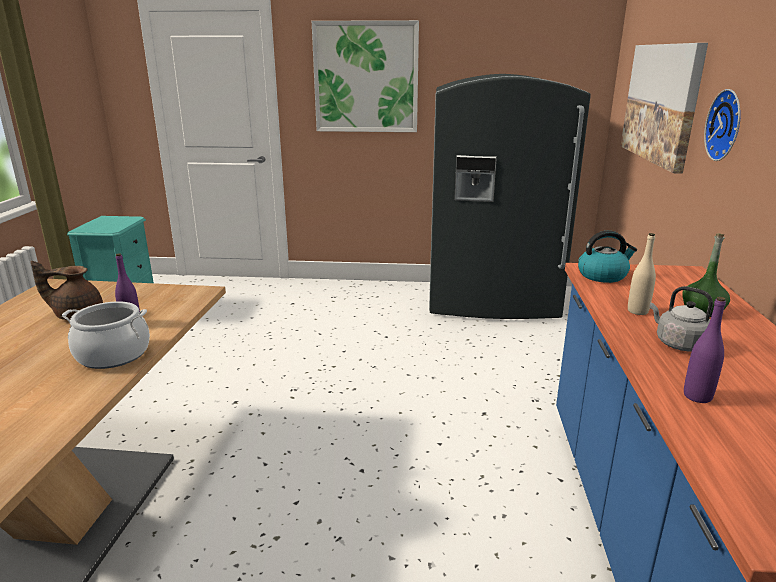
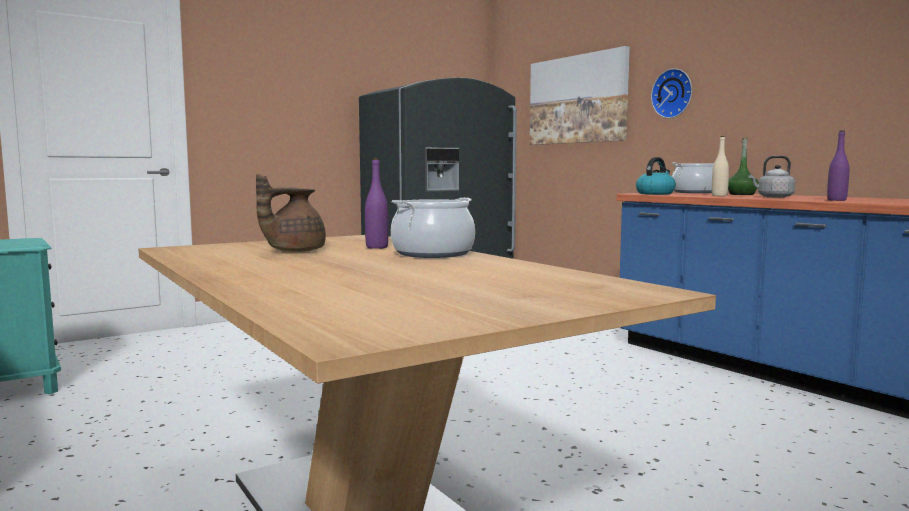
camera: 40 degrees left, 15 degrees down
picture [312,20,419,132] -> none
none -> cooking pot [671,163,714,193]

